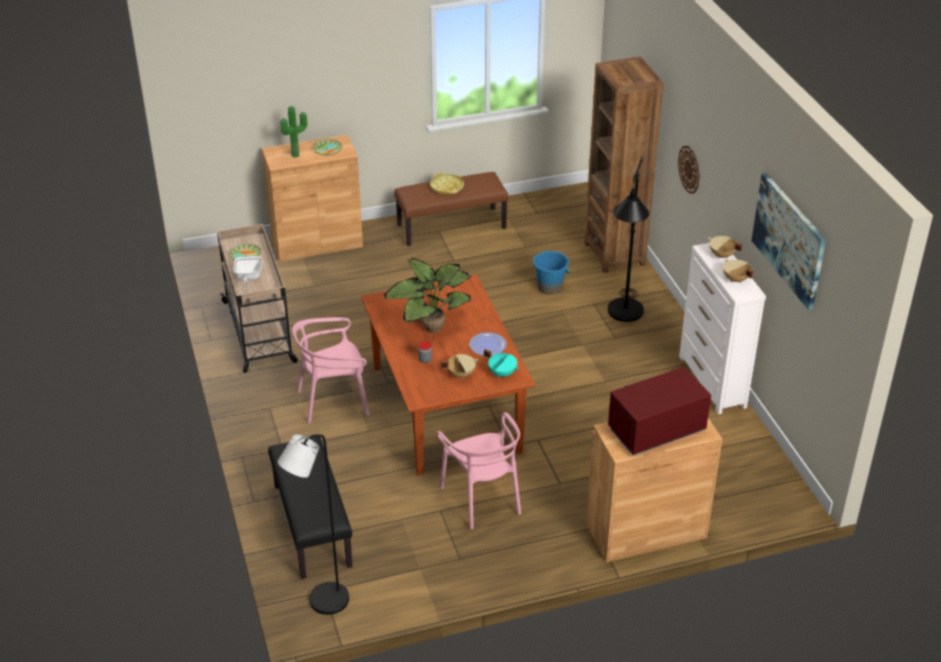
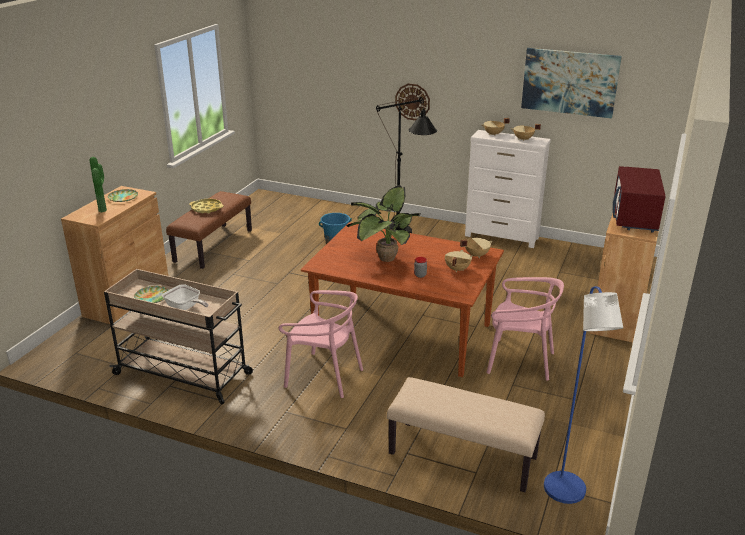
camera: 50 degrees left, 10 degrees down
black bench [268,437,353,579] -> beige bench [387,377,545,492]
black floor lamp [278,434,349,615] -> blue floor lamp [544,286,623,504]
pink chair [293,317,370,423] -> pink chair turned 90 degrees counterclockwise [279,290,363,398]
plate [469,332,507,356] -> none
turquoise cooking pot [484,349,519,378] -> beige cooking pot [460,238,493,258]
brown bookcase [584,56,664,273] -> none

